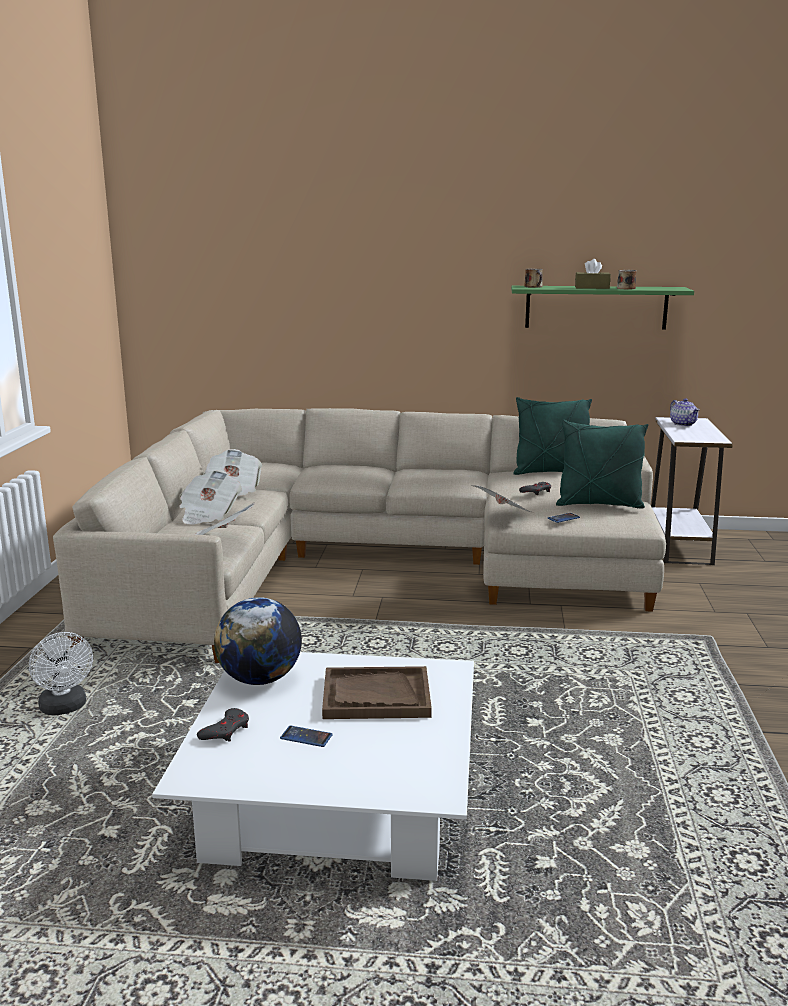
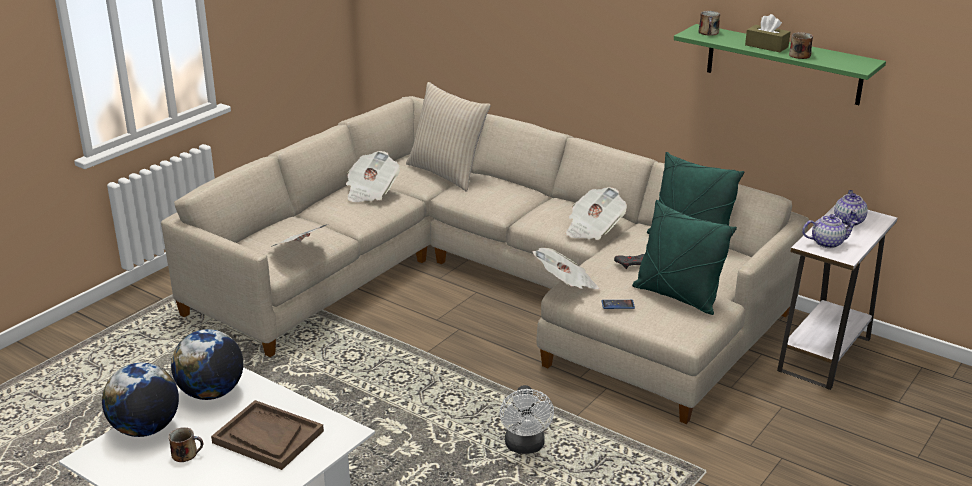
camera: 30 degrees right, 10 degrees up
white fan [29,632,93,715] -> white fan moved to [500,385,554,454]
newspaper [179,470,242,524] -> newspaper moved to [566,187,627,240]
grey game controller [197,708,249,742] -> globe [102,363,179,437]
phone [280,725,333,747] -> mug [169,427,203,462]
none -> beige pillow [406,82,491,192]
none -> teapot [802,214,858,248]

